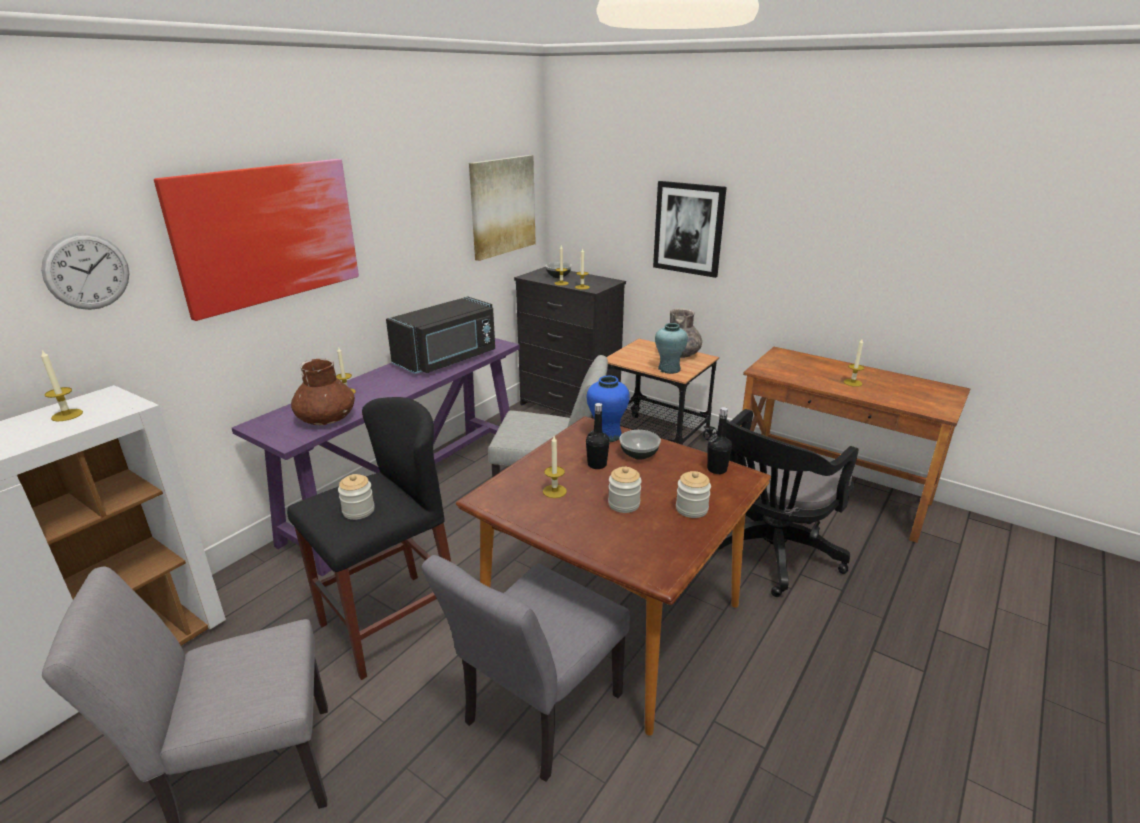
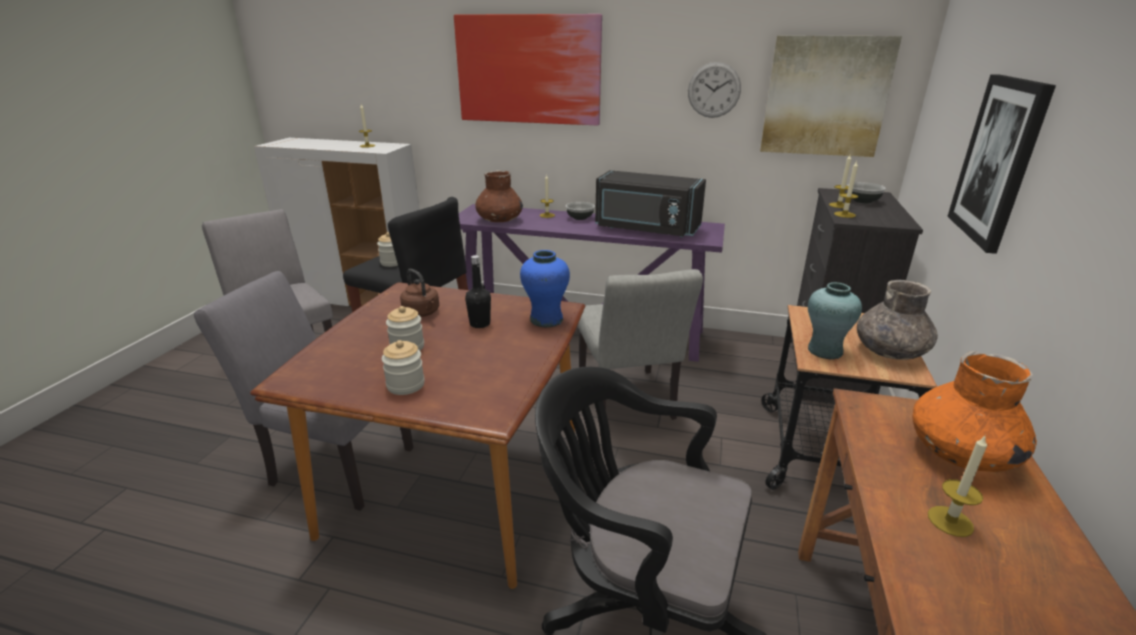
camera: 70 degrees right, 0 degrees up
wall clock [41,233,129,310] -> wall clock moved to [688,62,741,118]
candle [543,436,567,498] -> brown kettle [400,269,439,317]
bowl [619,430,661,460] -> bowl moved to [566,202,595,220]
black bottle [707,407,732,474] -> none
none -> orange vase [912,351,1037,472]

